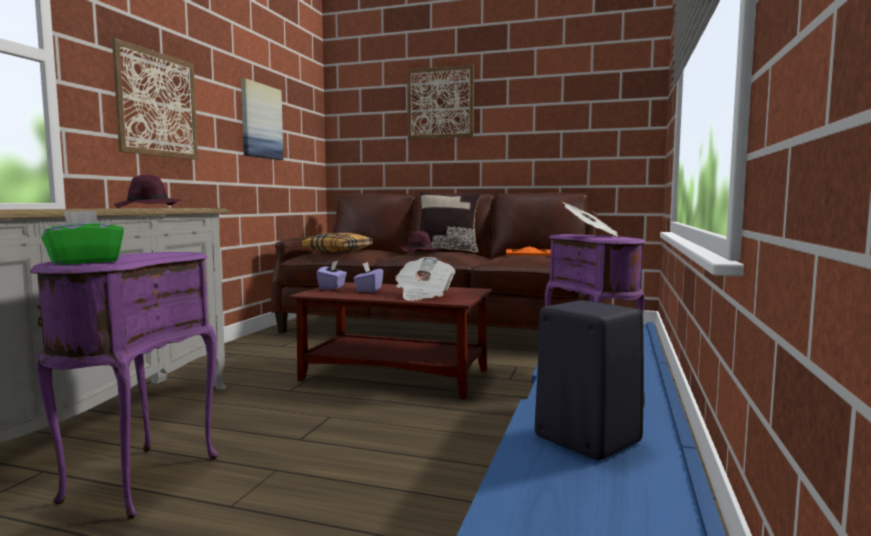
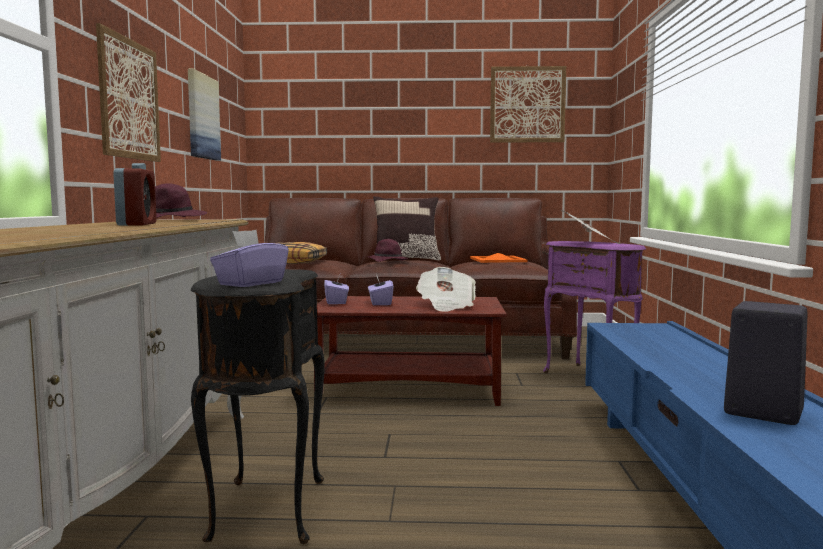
camera: 15 degrees left, 0 degrees up
purple side table [30,252,218,519] -> black side table [191,269,325,544]
green tissue box [41,211,124,265] -> purple tissue box [210,230,289,287]
picture [407,65,474,139] -> picture moved to [490,65,566,143]
none -> alarm clock [113,163,157,226]

